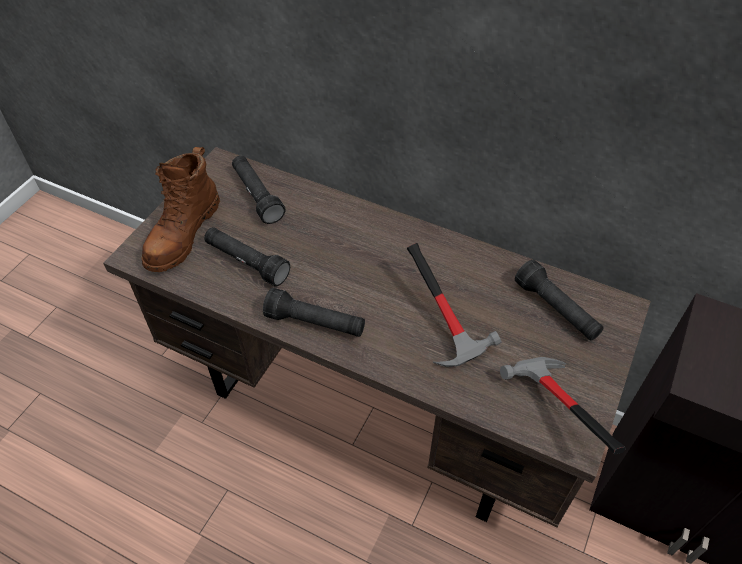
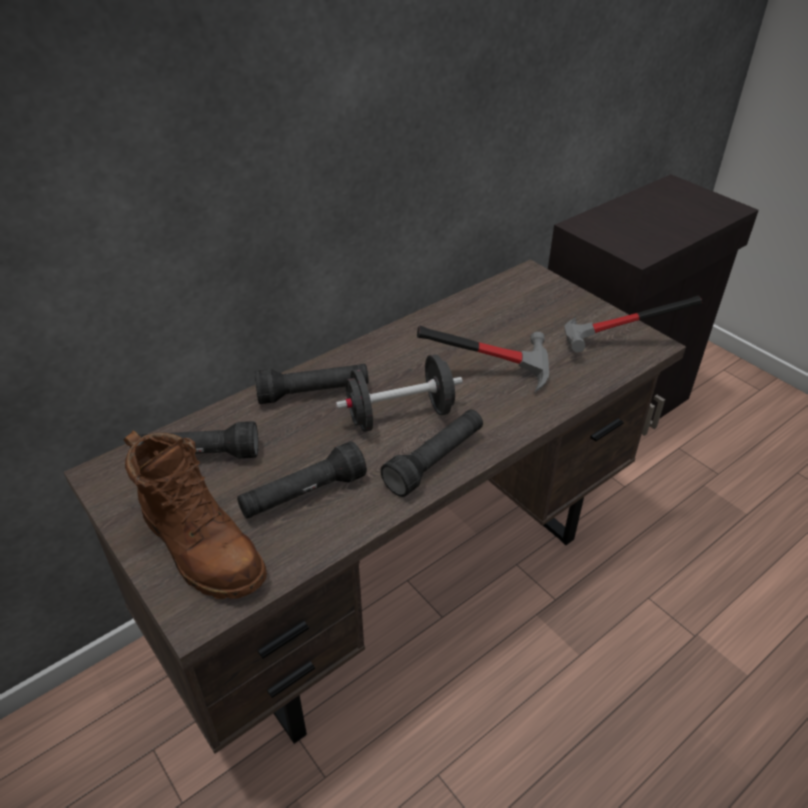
camera: 65 degrees left, 10 degrees down
black flashlight [515,260,604,341] -> black flashlight moved to [254,364,369,404]
none -> black dumbbell [336,354,463,432]

